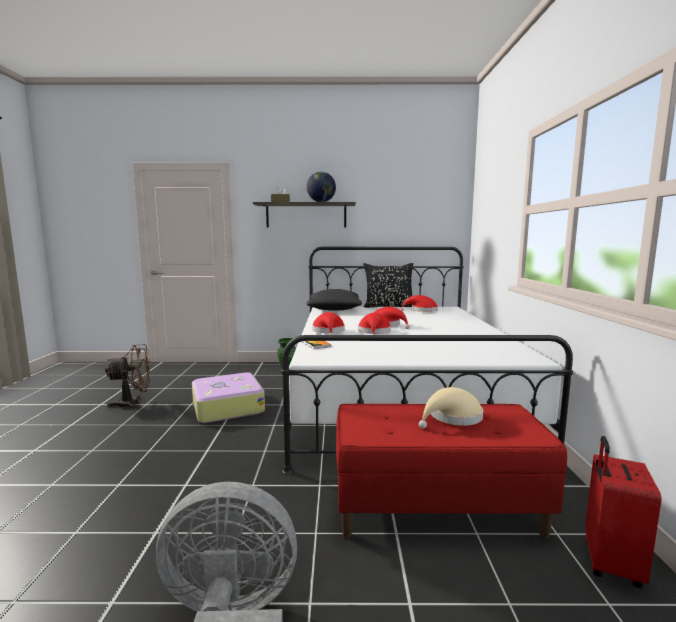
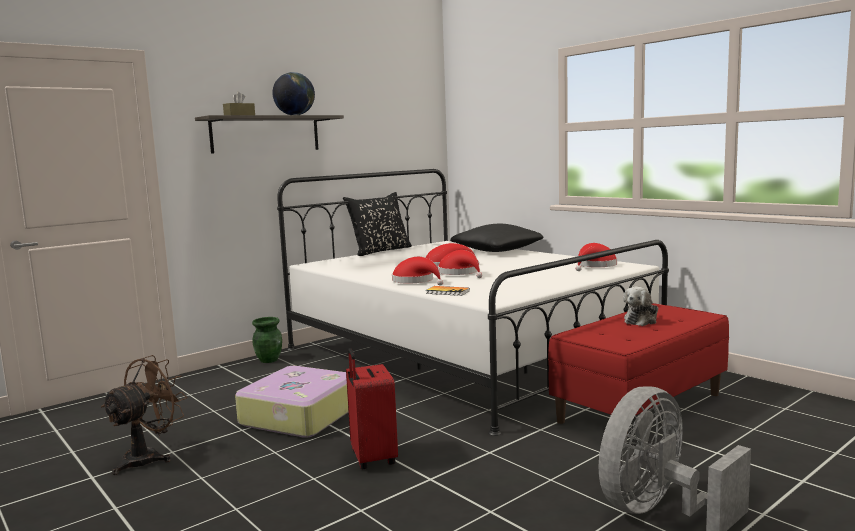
camera: 40 degrees left, 0 degrees up
black pillow [306,289,362,311] -> black pillow moved to [450,224,543,252]
red hat [400,295,438,312] -> red hat moved to [575,243,617,271]
beige hat [419,387,483,429] -> plush toy [623,287,658,326]
red suitcase [585,436,661,589] -> red suitcase moved to [346,348,398,469]

